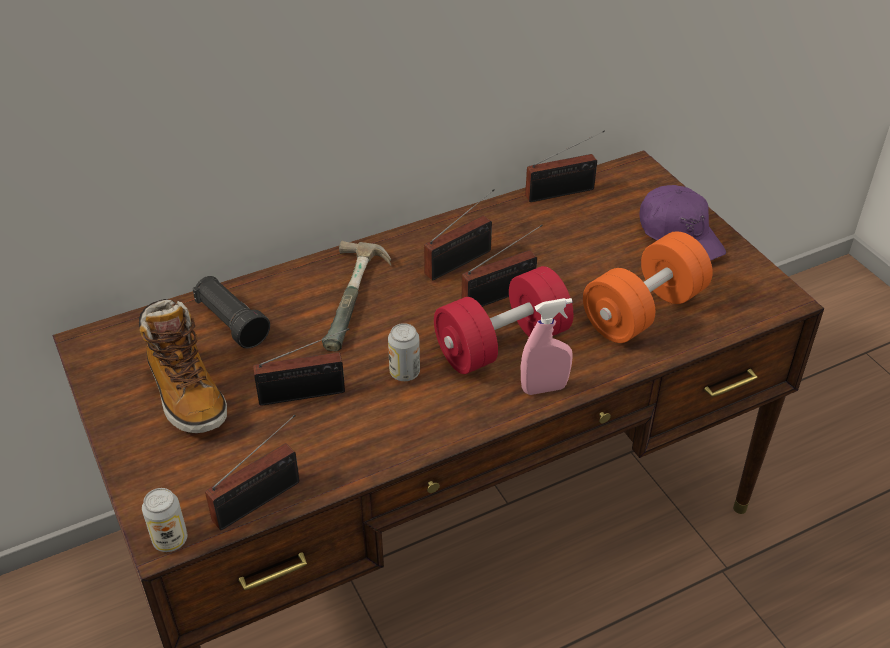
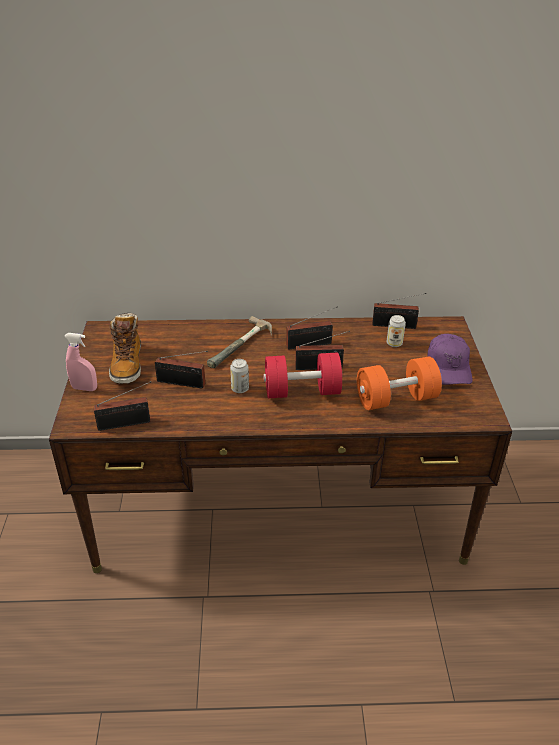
camera: 25 degrees right, 5 degrees down
can [142,488,187,552] -> can moved to [387,315,406,347]
black flashlight [192,276,270,348] -> none
pink spray bottle [521,298,573,395] -> pink spray bottle moved to [64,333,97,391]

